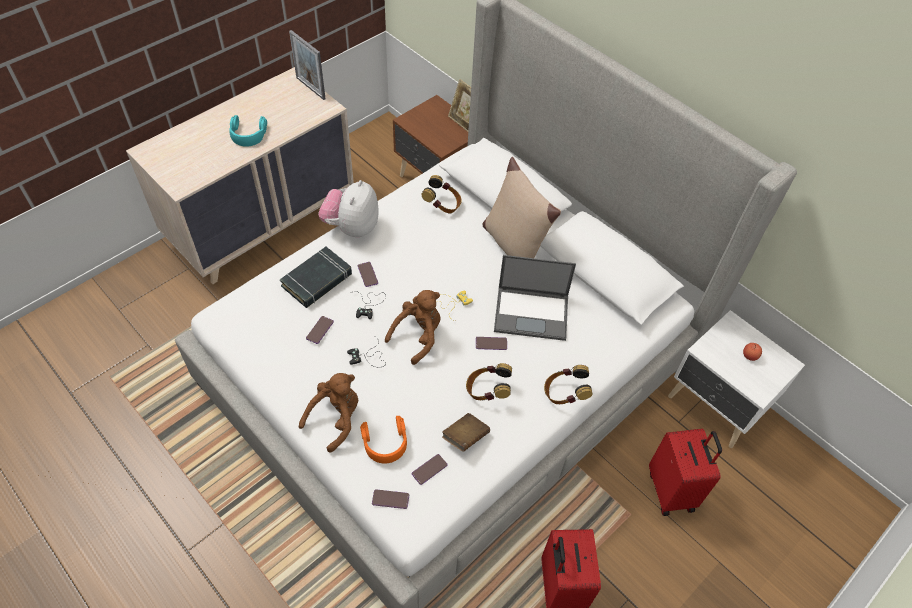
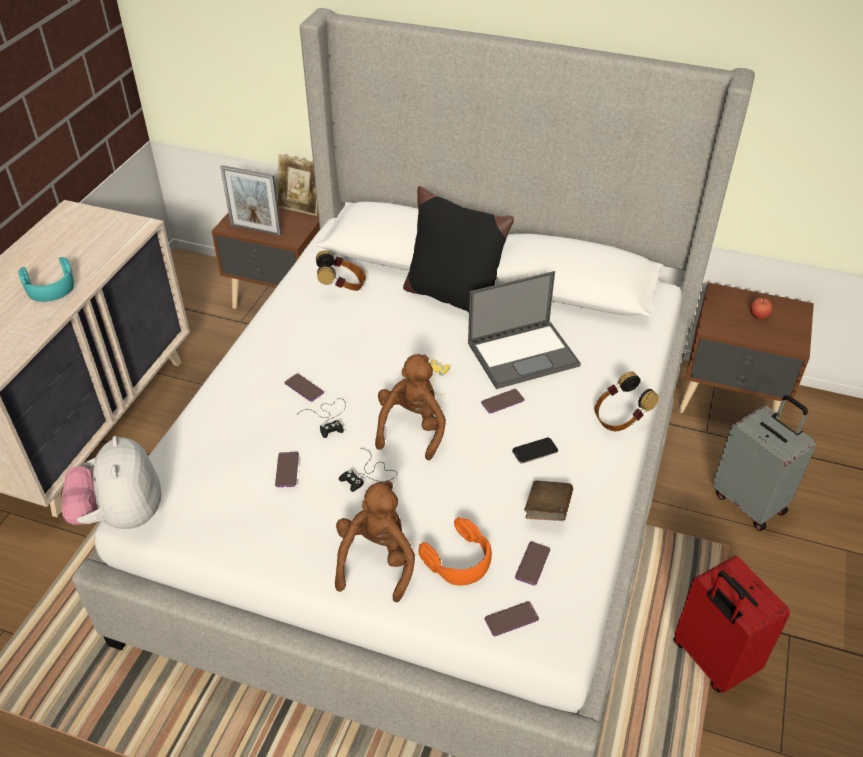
camera: 25 degrees left, 10 degrees down
black book [280,247,352,308] -> none
picture frame [289,30,326,100] -> picture frame moved to [220,165,282,236]
plush toy [318,180,379,237] -> plush toy moved to [62,436,161,529]
headphones [466,363,512,401] -> phone [512,438,558,464]
beige pillow [482,157,561,258] -> black pillow [403,186,514,312]
red suitcase [649,428,722,516] -> grey suitcase [713,395,816,531]
white nightstand [668,310,805,448] -> brown nightstand [678,282,814,420]

